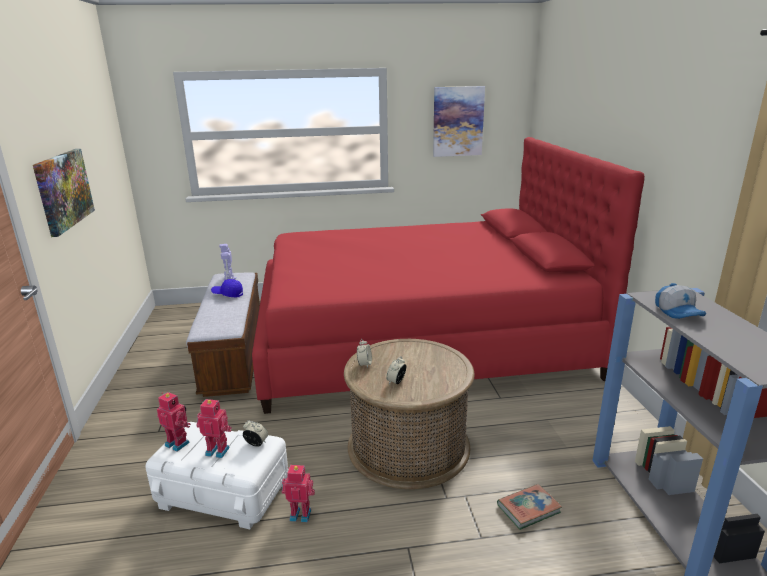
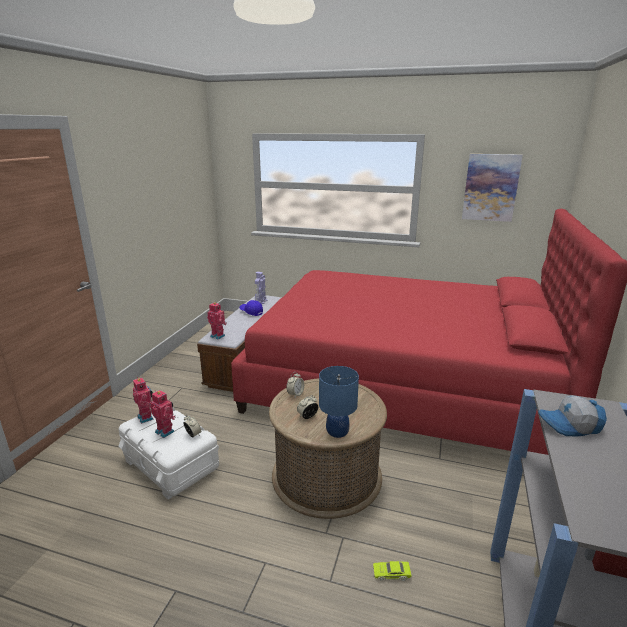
camera: 25 degrees right, 0 degrees up
picture [33,149,95,237] -> none
toy robot [282,465,315,522] -> toy robot moved to [207,302,227,340]
book [497,484,562,530] -> green toy car [373,561,412,581]
cap [655,283,706,319] -> cap turned 75 degrees clockwise [538,396,607,436]
none -> blue table lamp [319,366,359,438]

